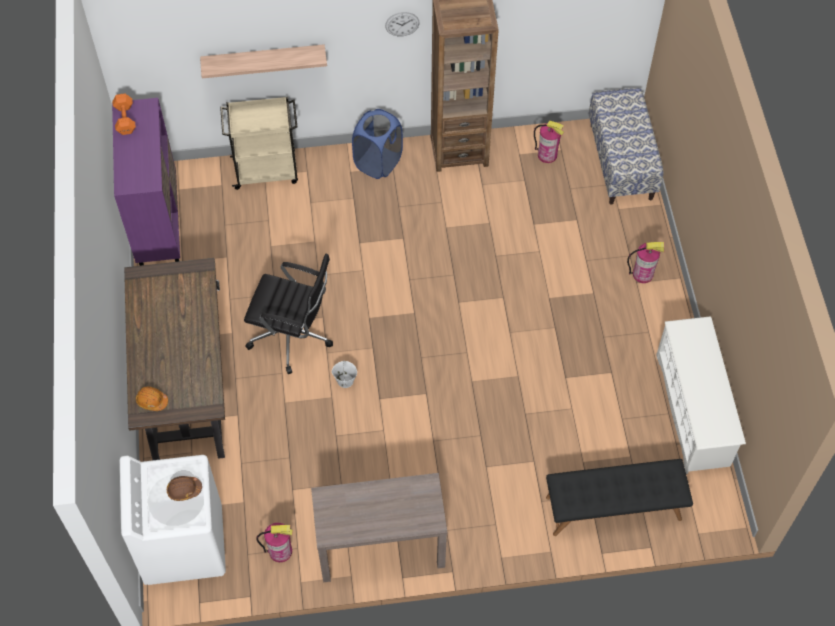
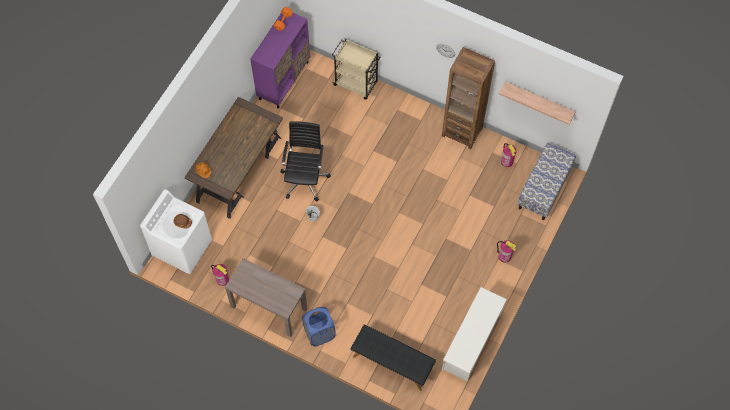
camera: 35 degrees right, 5 degrees up
shelf [200,44,327,79] -> shelf moved to [499,81,575,125]
black office chair [244,254,333,374] -> black office chair turned 135 degrees counterclockwise [281,121,331,201]
blue laundry basket [352,109,403,179] -> blue laundry basket moved to [302,307,336,346]

